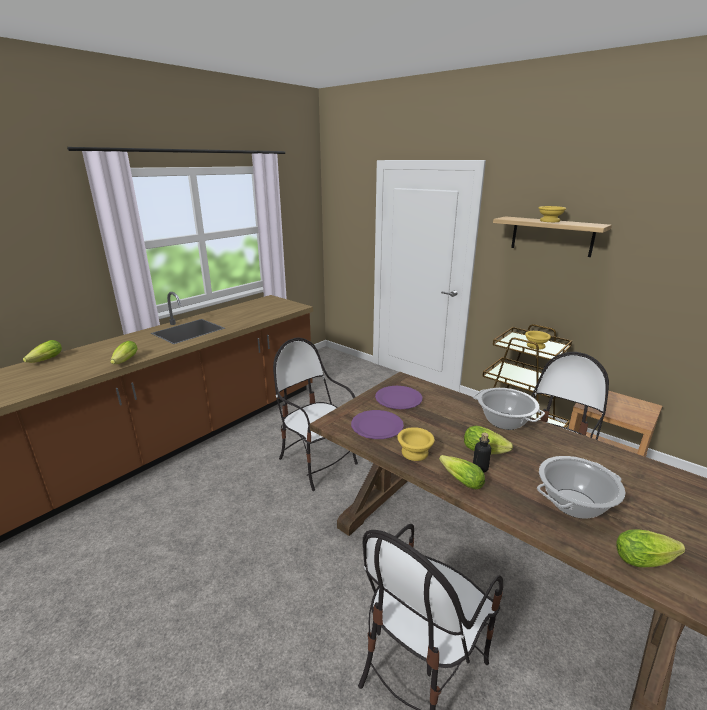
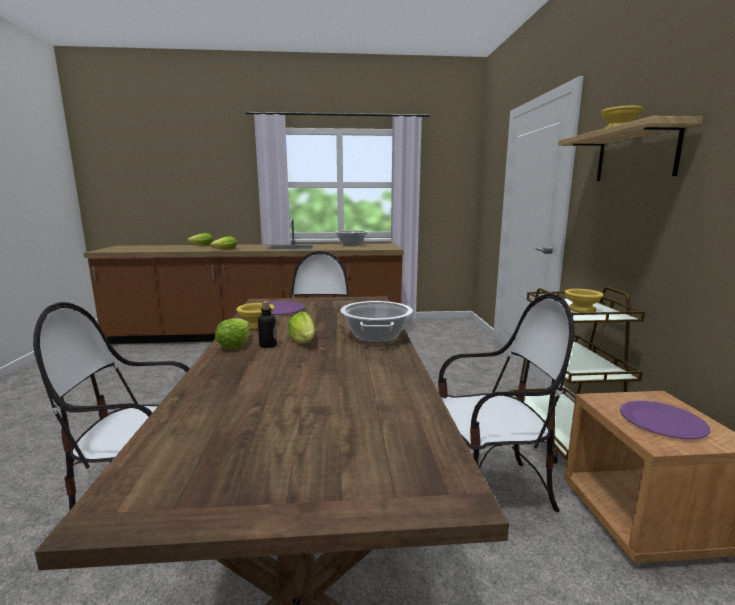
camera: 45 degrees right, 10 degrees down
purple plate [375,386,422,409] -> purple plate moved to [620,401,710,439]
cooking pot [537,456,625,519] -> cooking pot moved to [332,230,371,246]
lettuce [616,529,685,567] -> none

